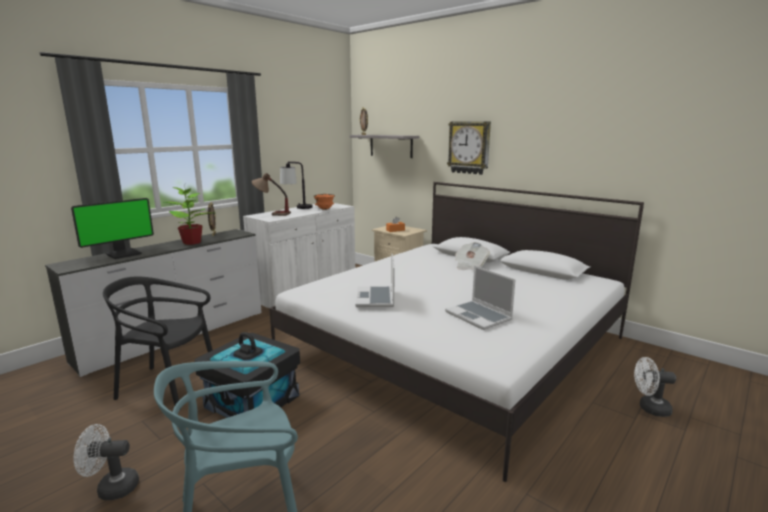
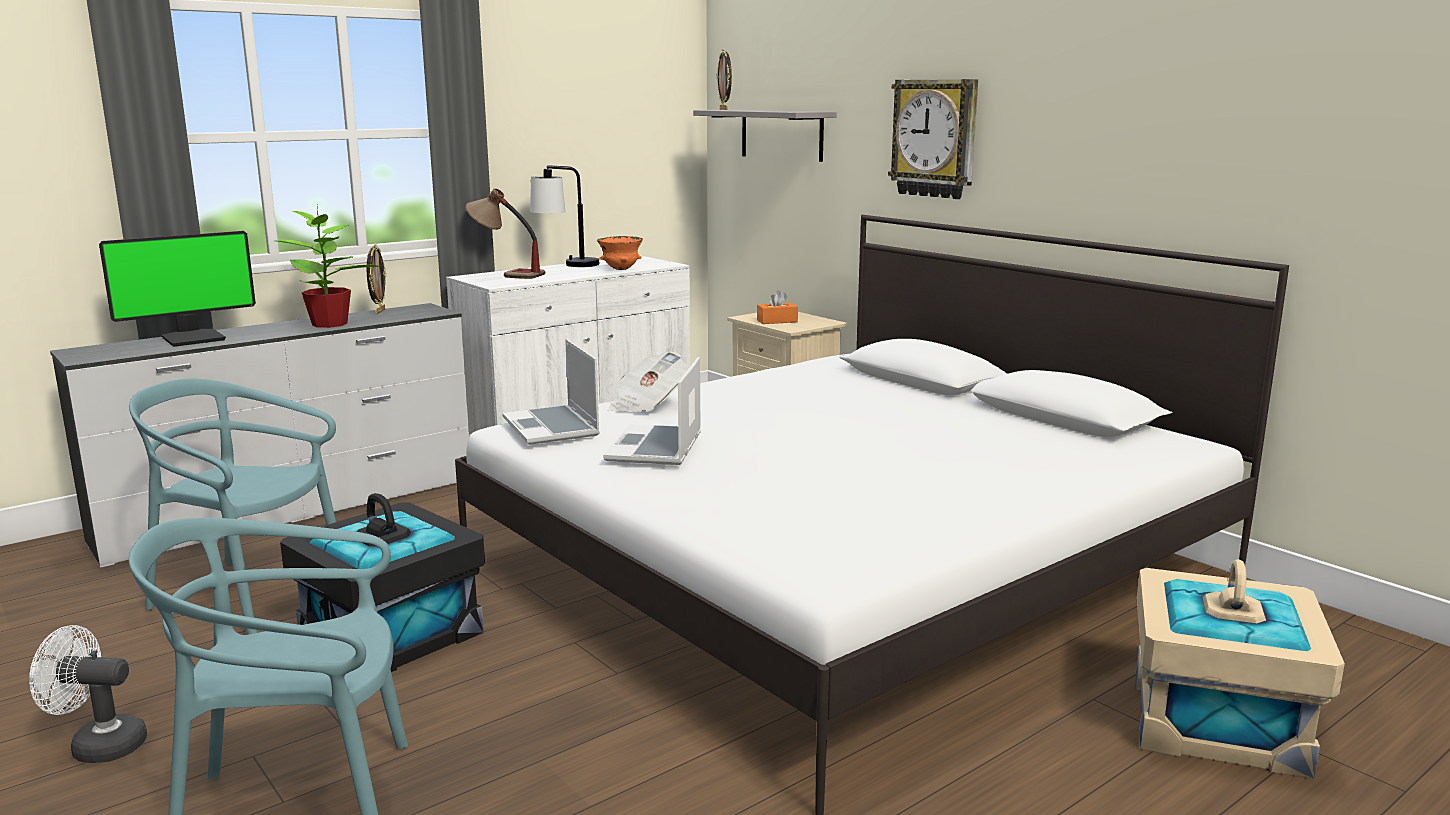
camera: 10 degrees right, 0 degrees up
black chair [103,276,213,405] -> turquoise chair [129,379,336,635]
laptop [445,266,516,330] -> laptop moved to [502,339,600,445]
newspaper [455,242,490,270] -> newspaper moved to [609,352,690,412]
white fan [634,357,676,417] -> beige storage box [1136,559,1345,779]

